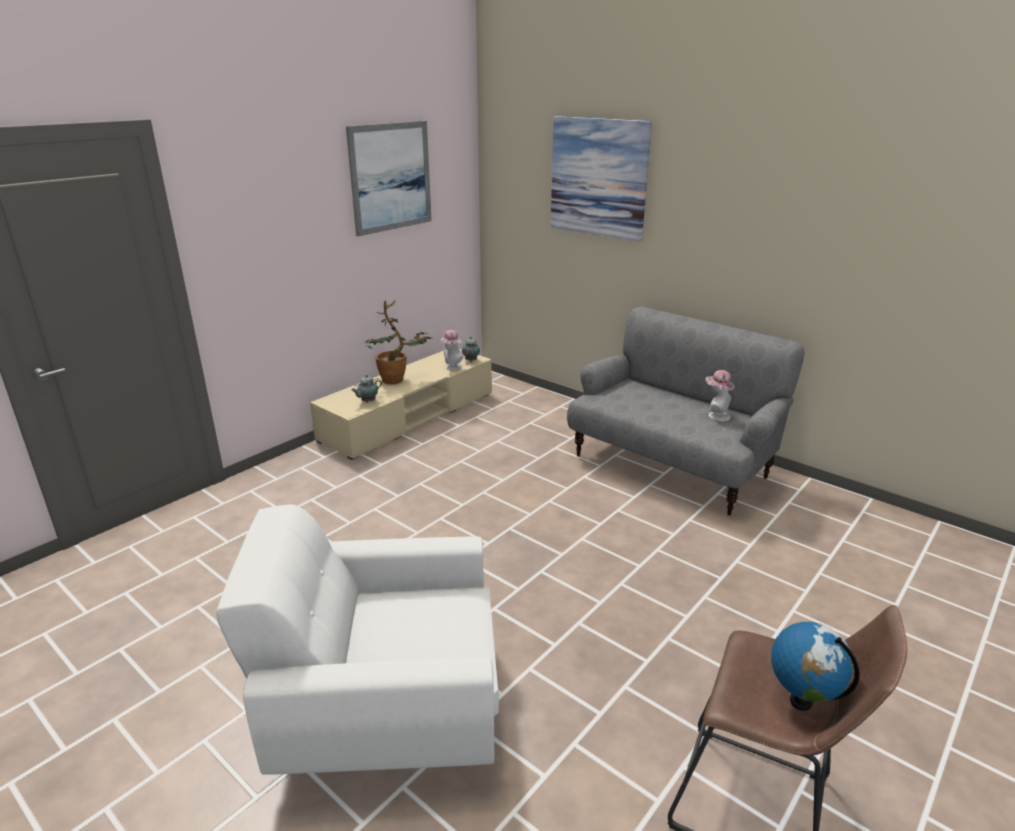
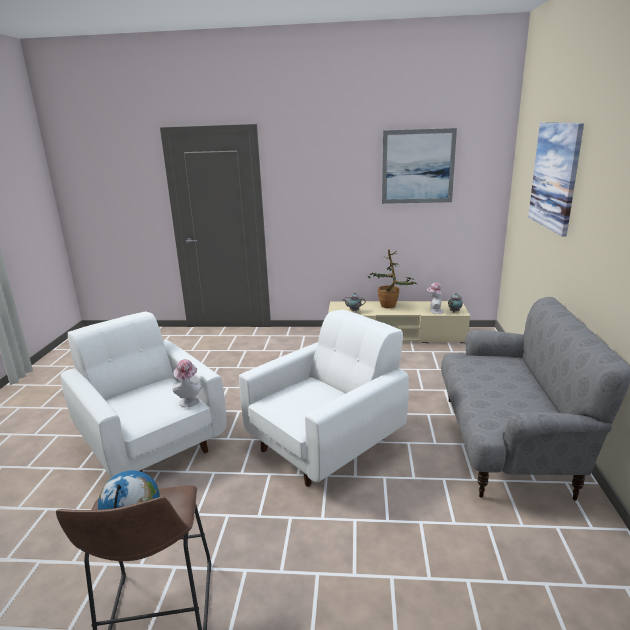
camera: 55 degrees right, 5 degrees down
hat [706,370,735,421] -> hat moved to [172,359,202,407]
none -> white armchair [239,310,409,487]

